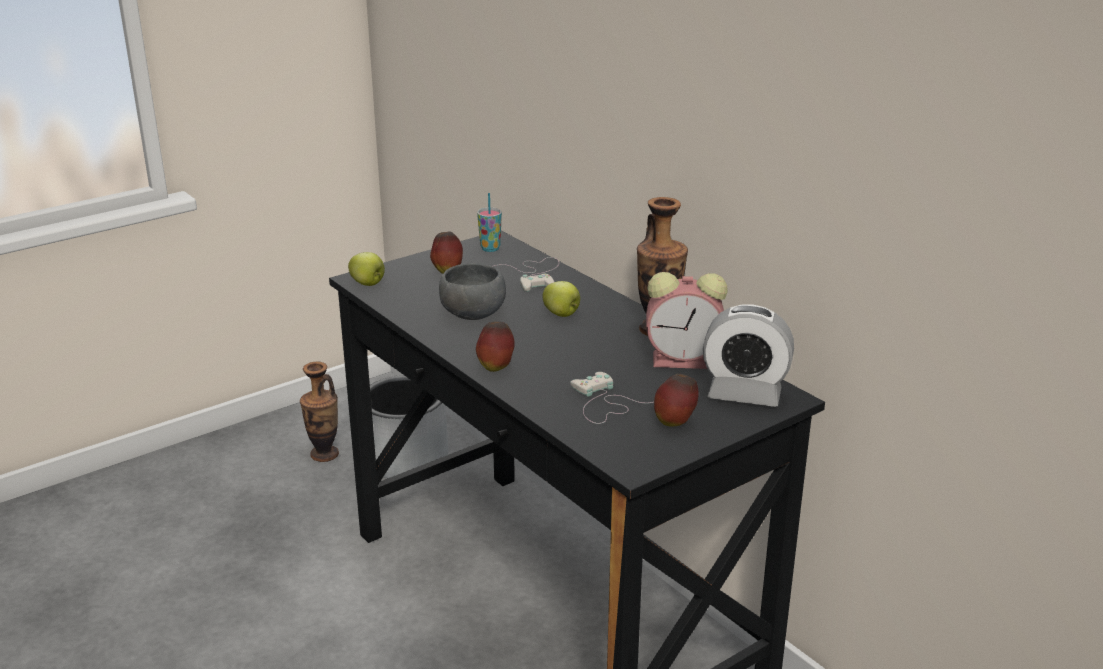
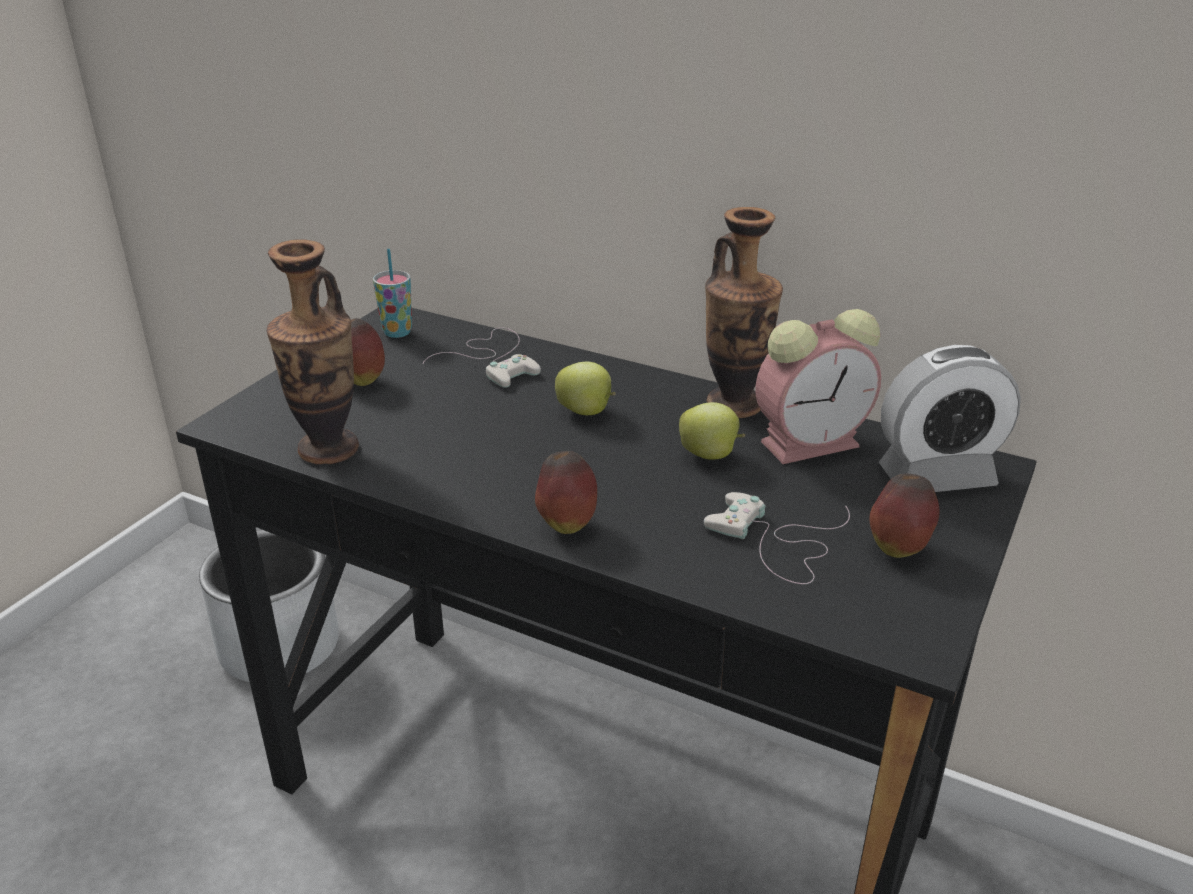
camera: 25 degrees left, 5 degrees up
vase [300,362,339,462] -> vase moved to [267,239,359,464]
apple [348,252,385,286] -> apple moved to [679,402,745,460]
grey bowl [439,263,506,320] -> none

